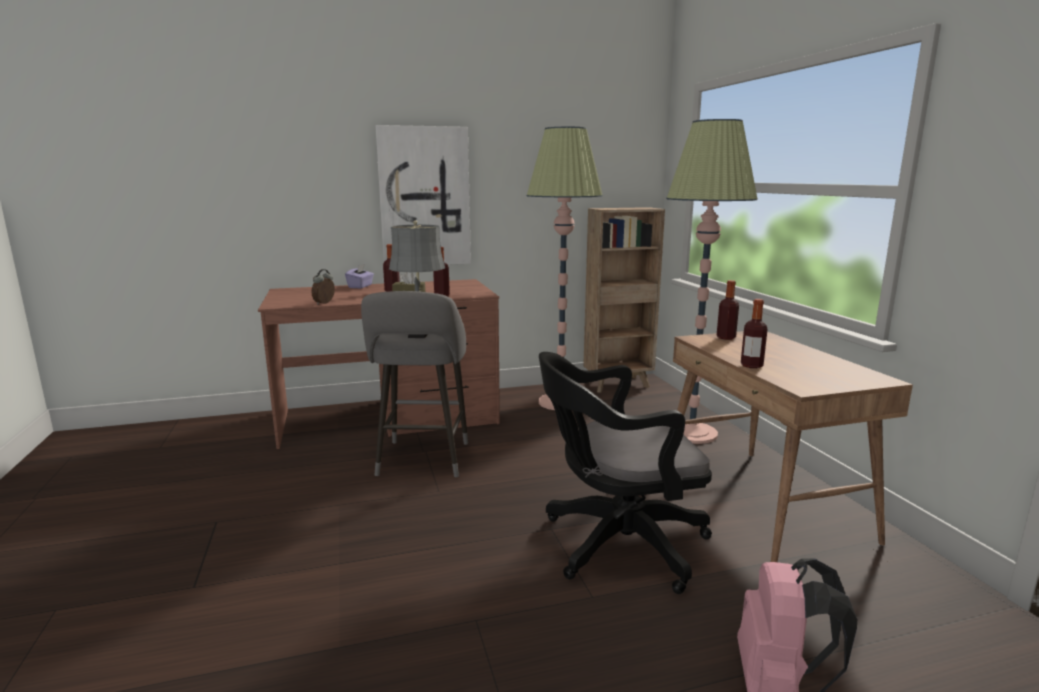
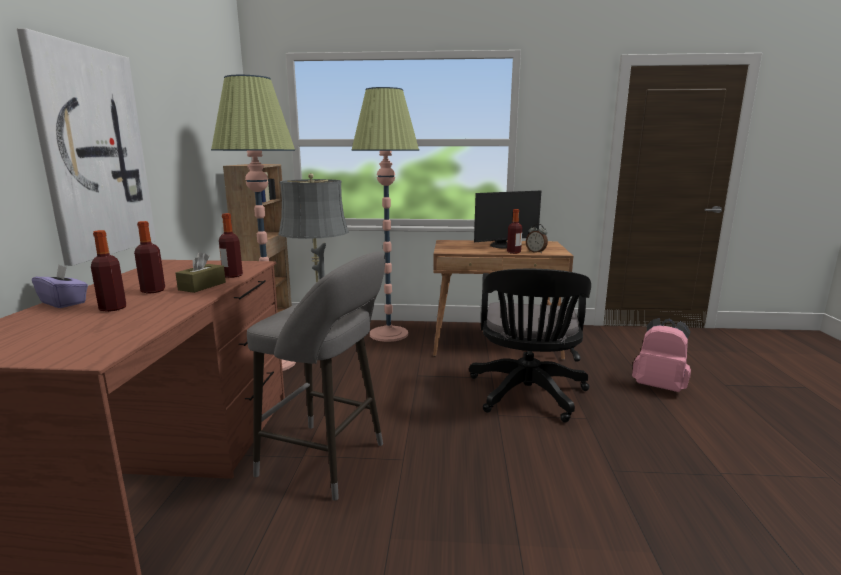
camera: 70 degrees left, 0 degrees up
alarm clock [311,269,335,305] -> alarm clock moved to [526,224,548,254]
bottle [716,280,739,340] -> bottle moved to [91,230,126,312]
none -> monitor [474,191,541,249]

